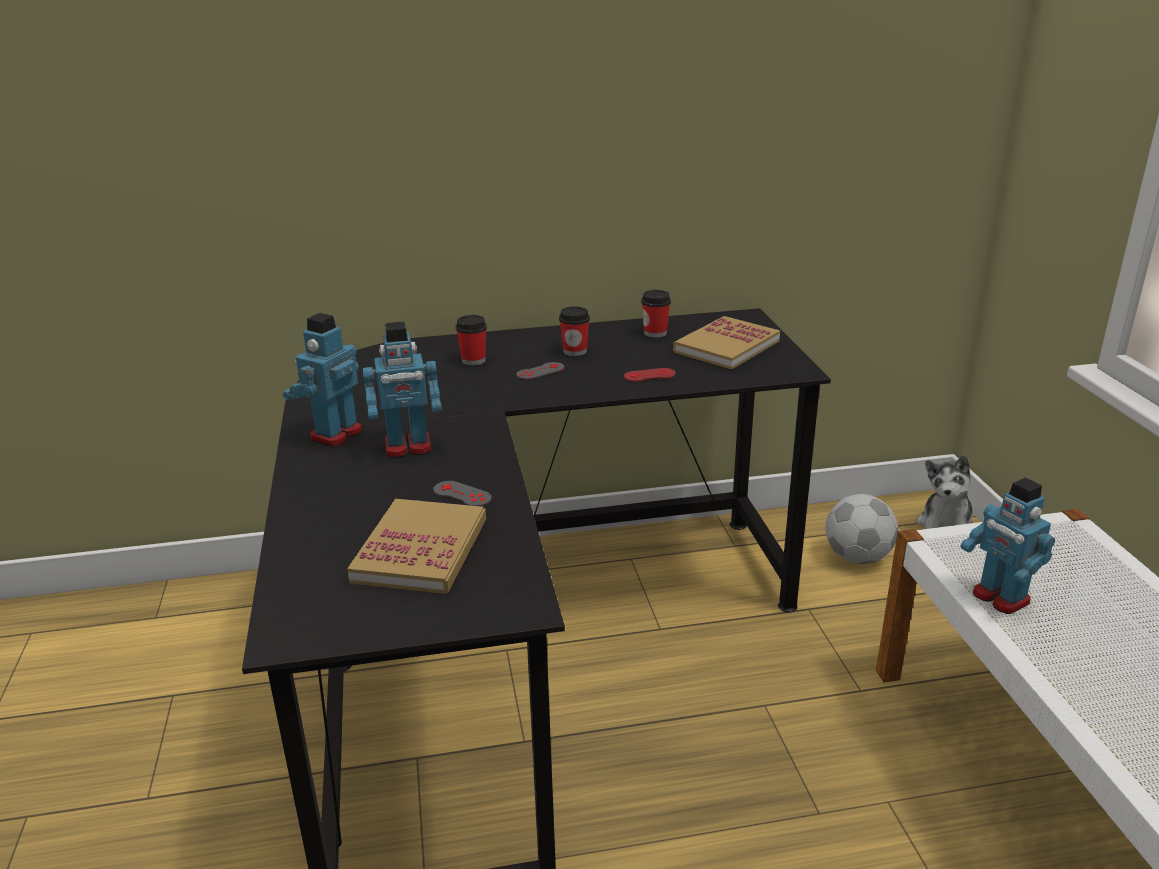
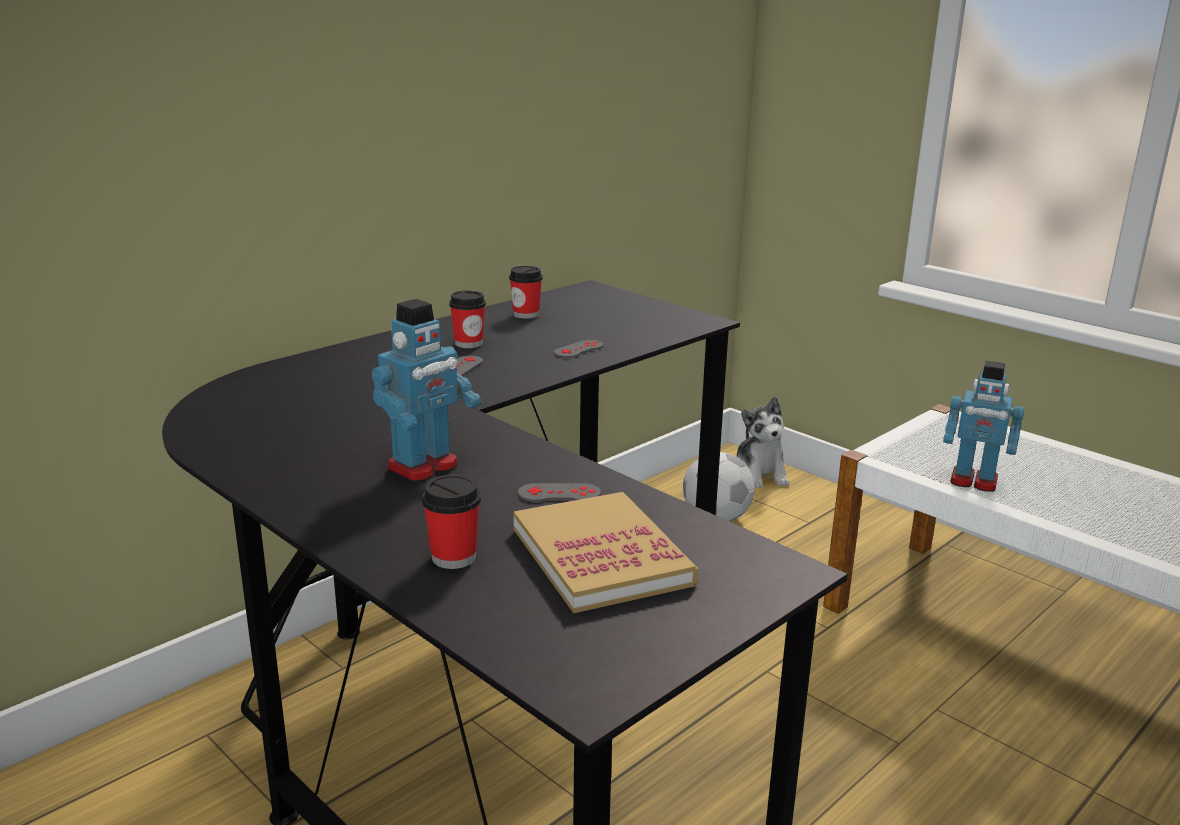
camera: 35 degrees left, 5 degrees down
toy robot [283,313,362,447] -> none
cup [456,315,487,365] -> cup moved to [422,474,481,569]
red game controller [624,368,676,382] -> grey game controller [554,340,603,358]
book [673,316,780,370] -> none

